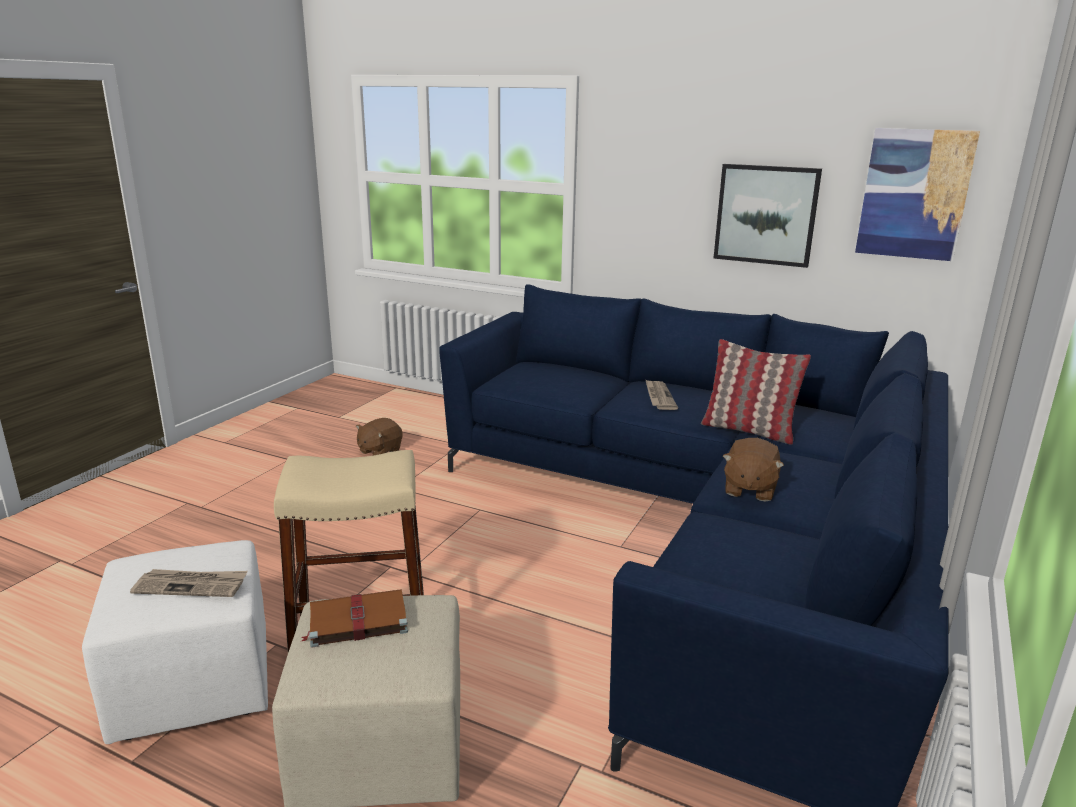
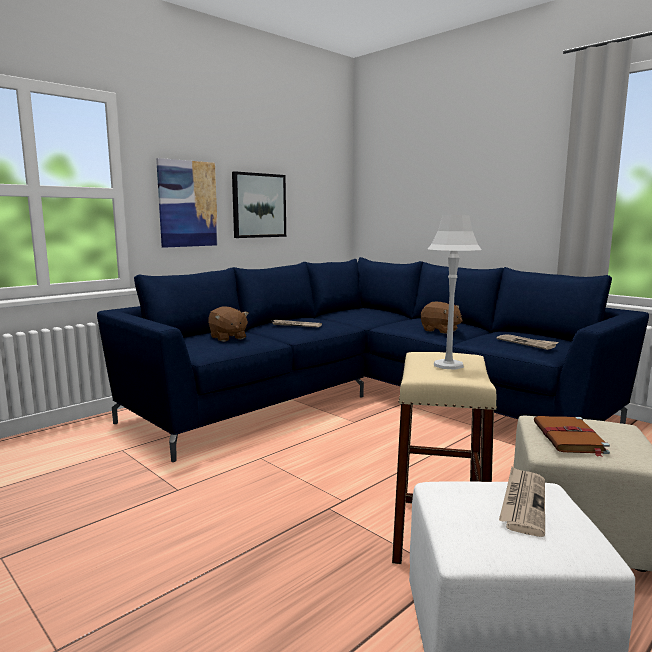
camera: 70 degrees left, 10 degrees down
brown plush toy [356,418,403,456] -> brown plush toy moved to [208,306,249,342]
pillow [701,339,811,445] -> none
picture [855,128,980,261] -> picture moved to [156,158,218,248]
none -> grey table lamp [428,215,482,370]
none -> newspaper [497,334,559,350]

